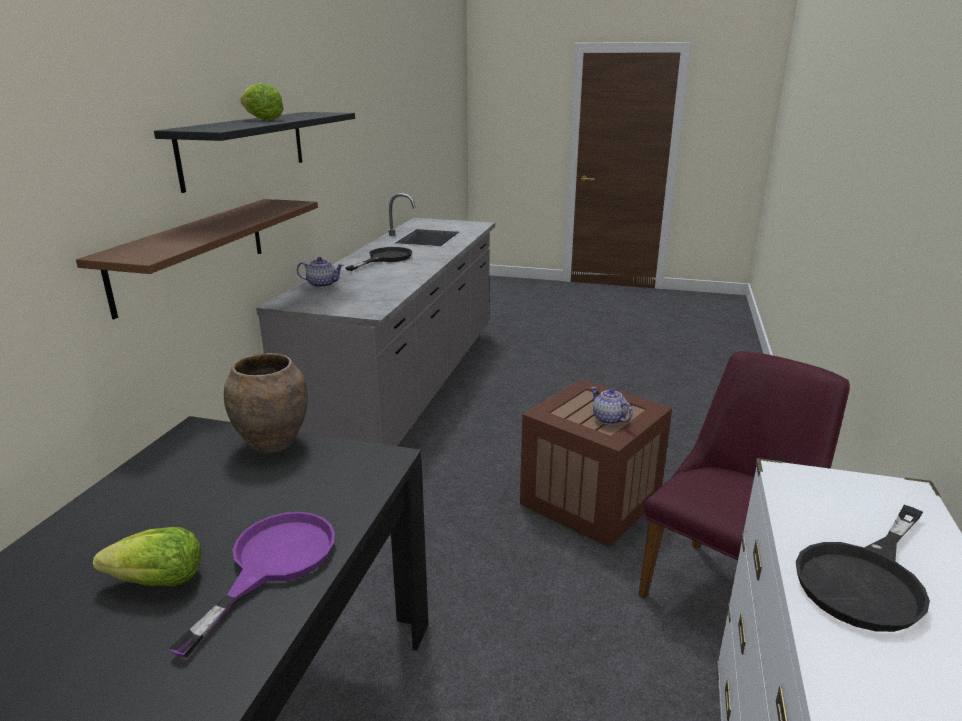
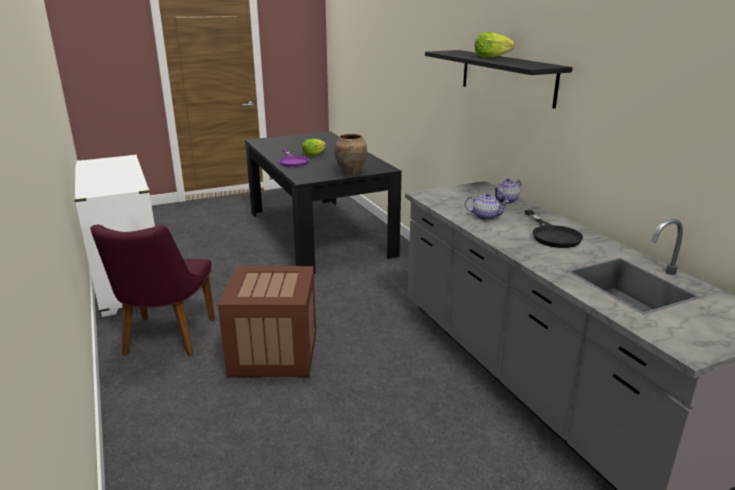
camera: 140 degrees right, 0 degrees up
brown shelf [76,199,318,319] -> none
teapot [591,387,633,425] -> teapot moved to [465,193,509,220]
black frying pan [796,505,930,632] -> none

